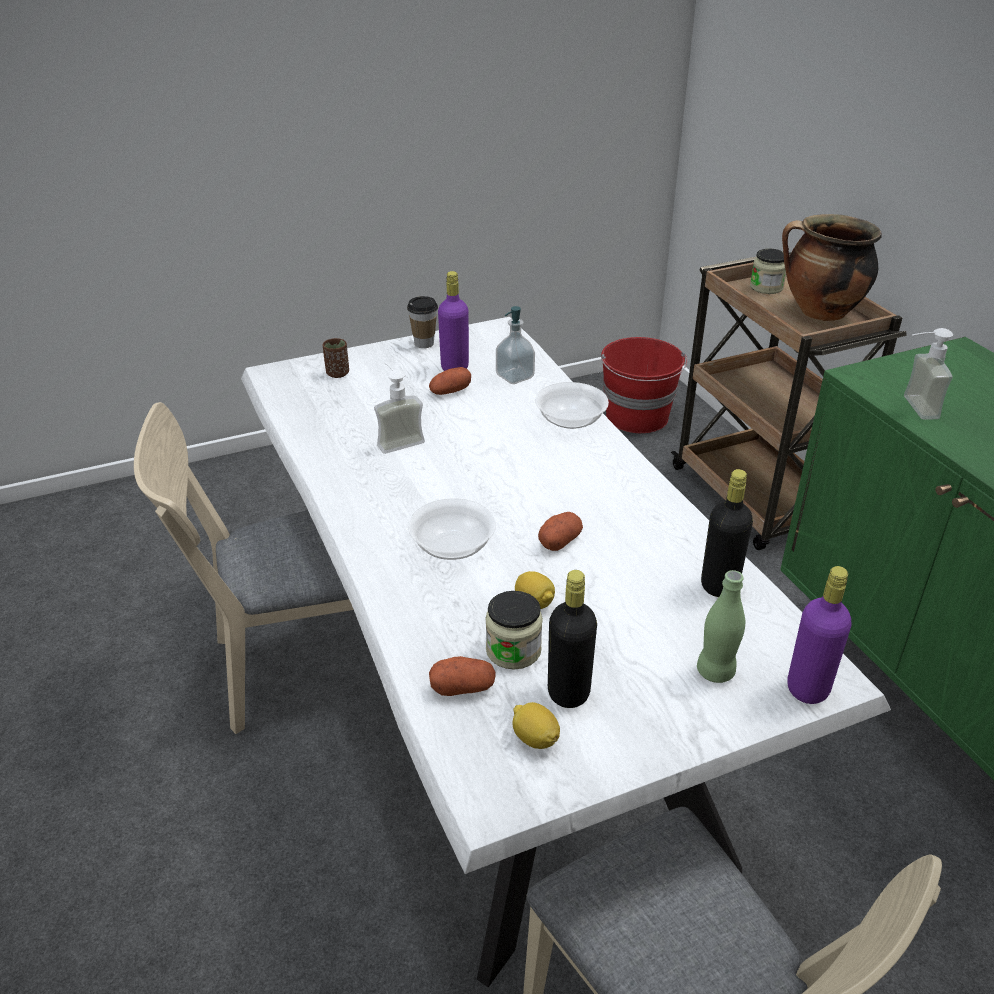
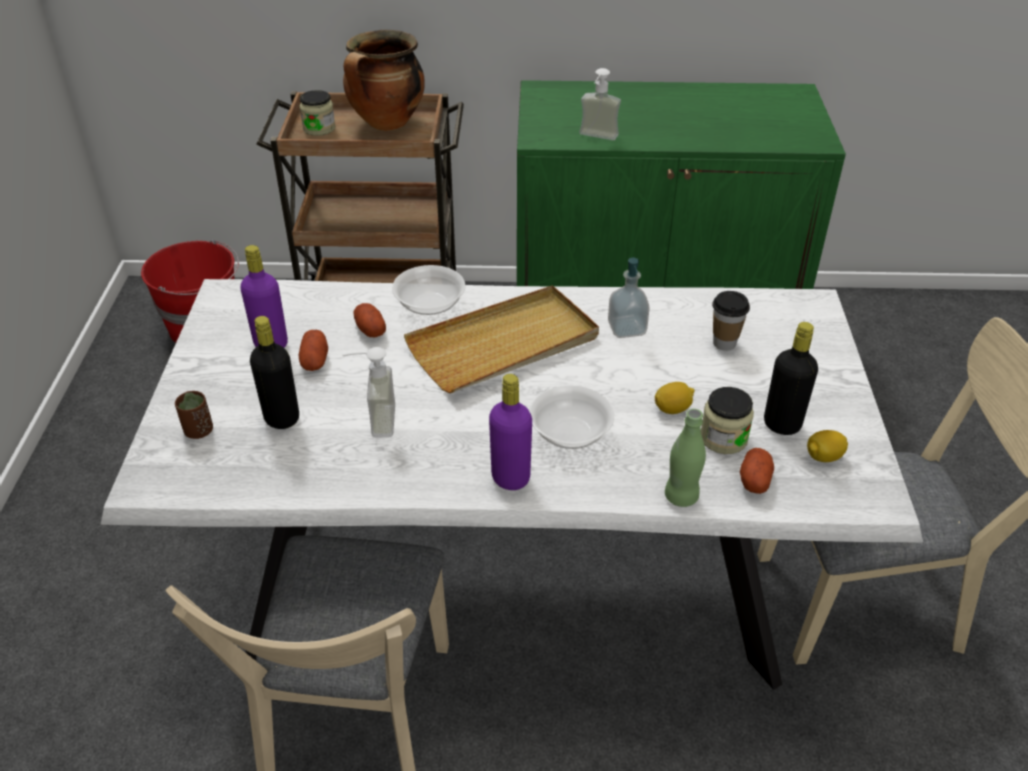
camera: 65 degrees left, 5 degrees up
cup [407,296,438,348] -> cup moved to [712,291,750,351]
soap dispenser [496,306,535,384] -> soap dispenser moved to [608,258,650,338]
potato [538,512,583,551] -> potato moved to [353,303,386,337]
green bottle [697,570,745,683] -> green bottle moved to [665,409,706,507]
black bottle [701,469,753,597] -> black bottle moved to [250,316,299,429]
purple bottle [787,566,852,704] -> purple bottle moved to [489,374,532,490]
none -> beige tray [404,285,599,393]

